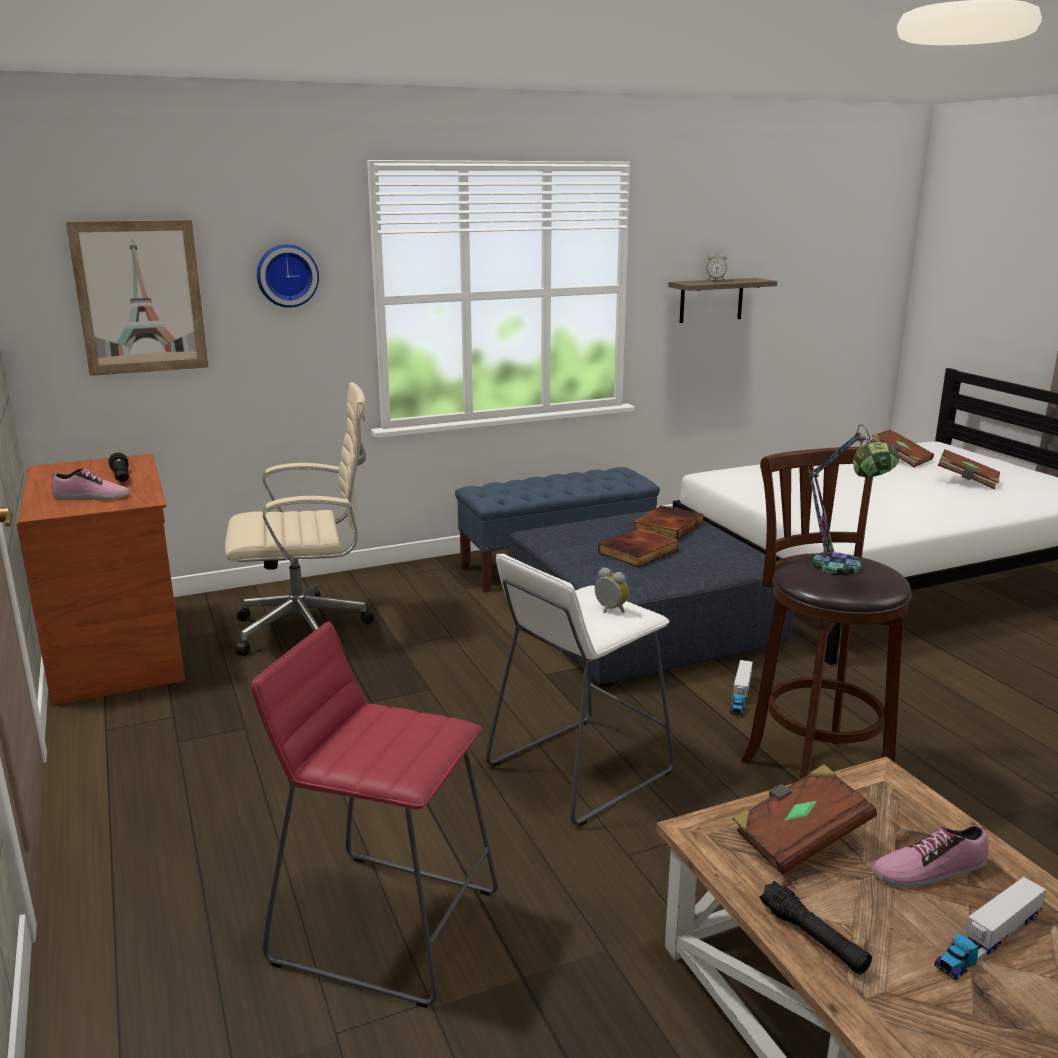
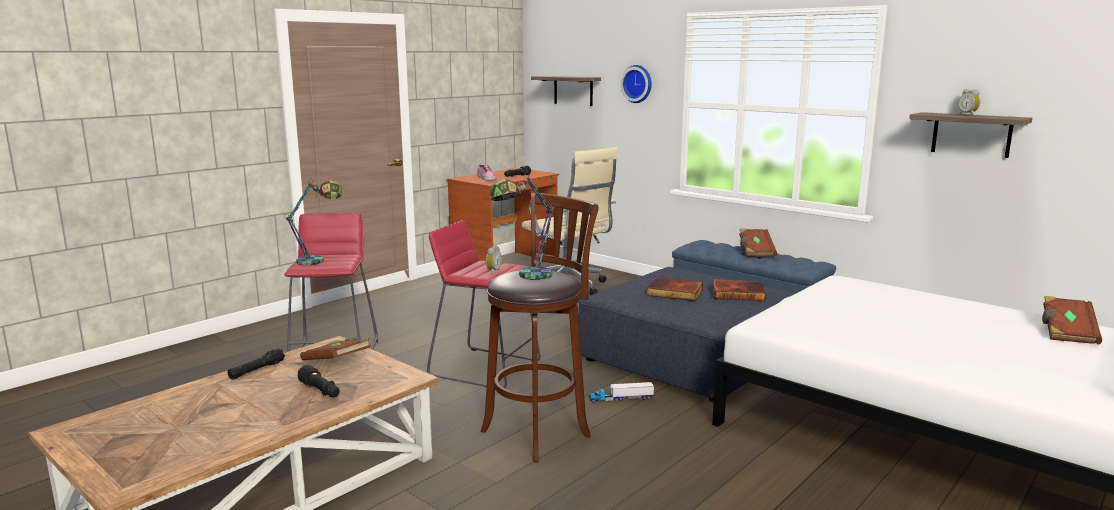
camera: 65 degrees right, 5 degrees down
picture [66,220,208,376] -> shelf [531,76,601,106]
white stool [486,554,674,826] -> red stool [427,220,541,388]
shoe [873,825,989,887] -> black flashlight [298,365,340,398]
toy truck [934,877,1046,980] -> none
brown book [938,449,1000,489] -> brown book moved to [739,228,777,257]
none -> table lamp [284,178,342,265]

